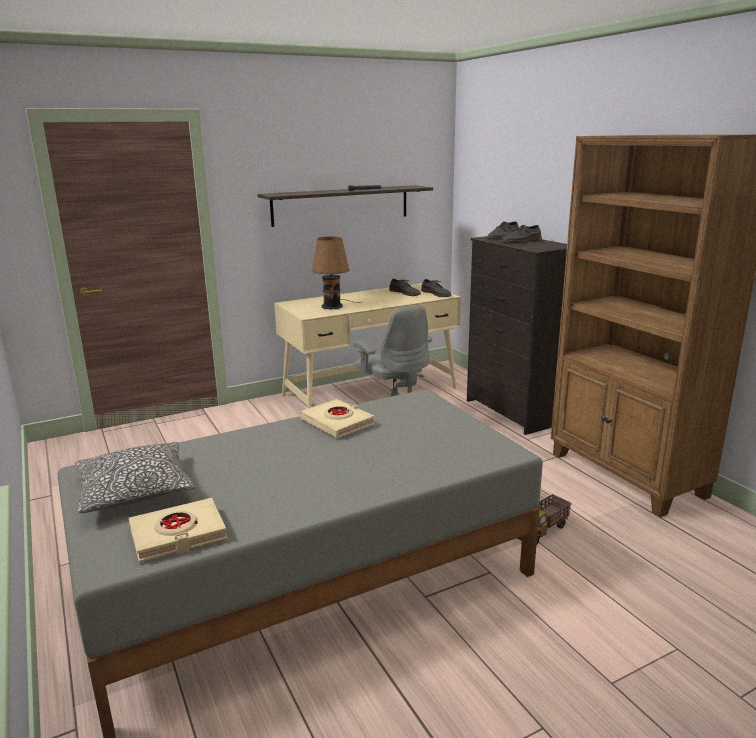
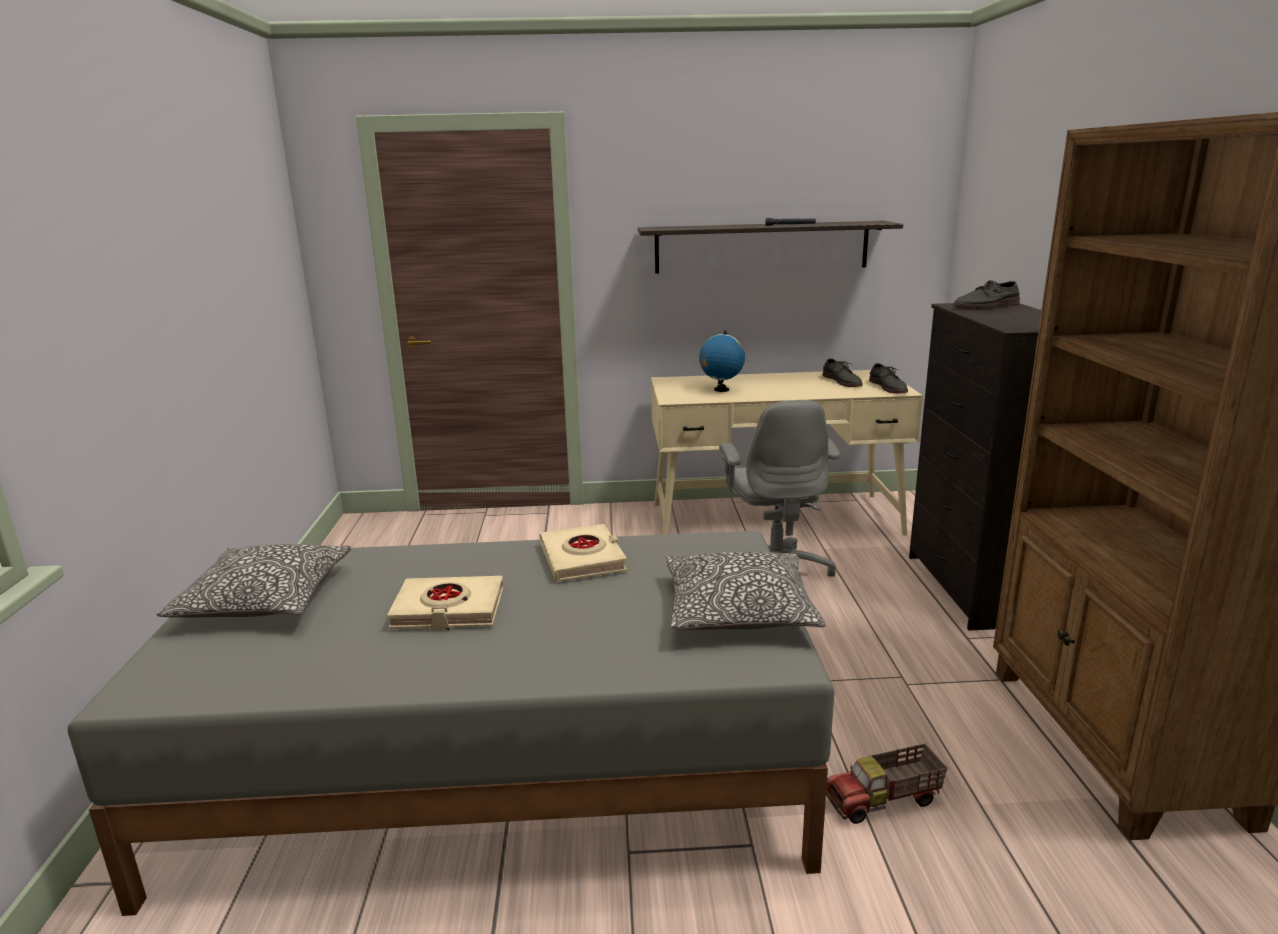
camera: 25 degrees right, 0 degrees up
beige book [129,498,227,562] -> beige book moved to [387,576,504,631]
brown table lamp [312,236,361,309] -> globe [699,331,745,392]
grey shoe [501,225,542,243] -> none
none -> pillow [666,551,826,630]

